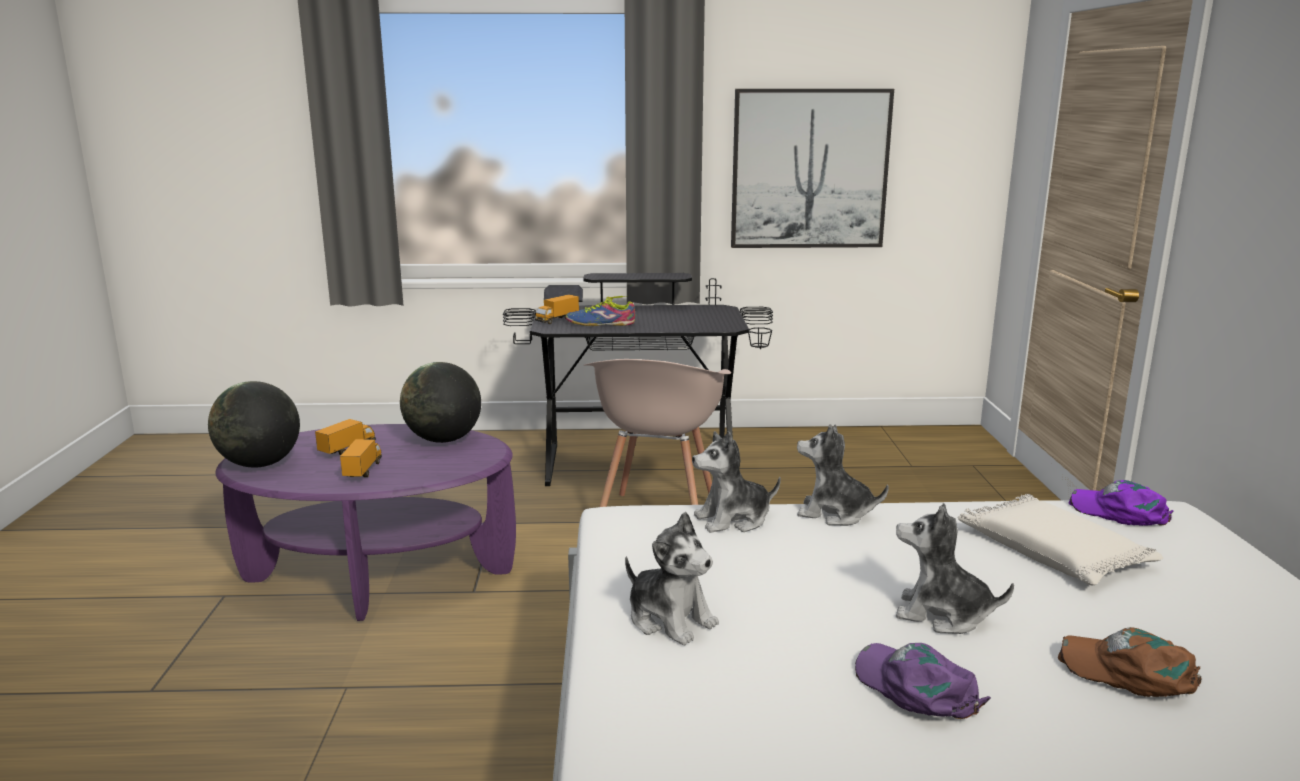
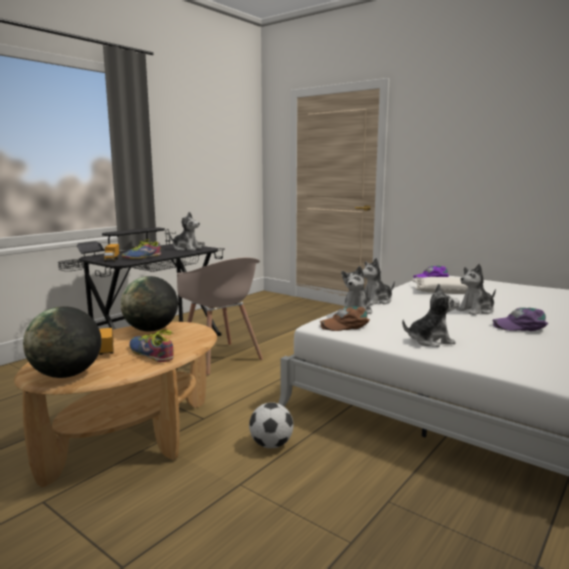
camera: 50 degrees left, 5 degrees down
purple coffee table [215,424,516,621] -> brown coffee table [14,322,217,487]
toy truck [340,439,382,477] -> shoe [129,330,174,362]
picture [731,89,894,248] -> none
brown cap [1058,627,1201,697] -> brown cap moved to [320,306,370,331]
none -> plush toy [169,211,202,251]
none -> football [249,402,294,448]

